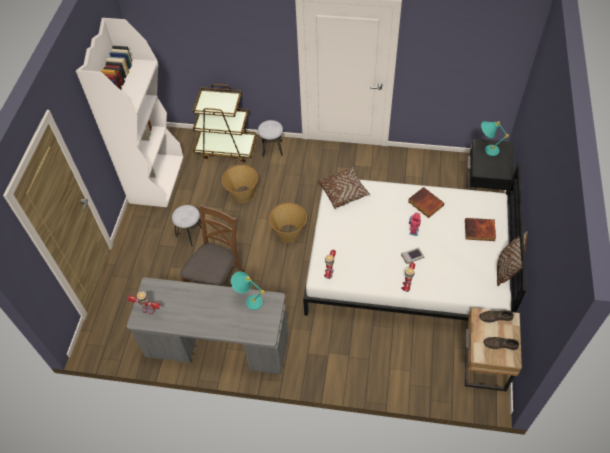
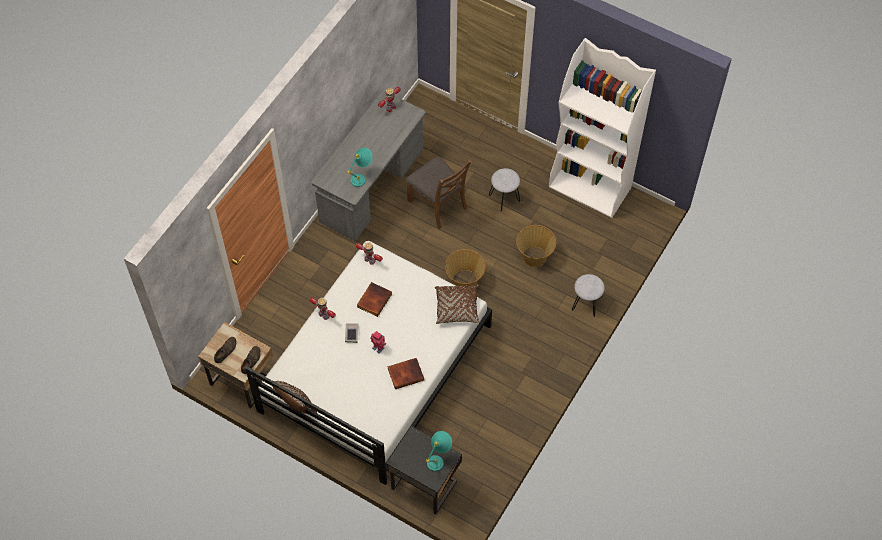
camera: 110 degrees right, 5 degrees up
brown cart [193,84,256,162] -> none
book [465,218,496,241] -> book moved to [357,282,392,317]

